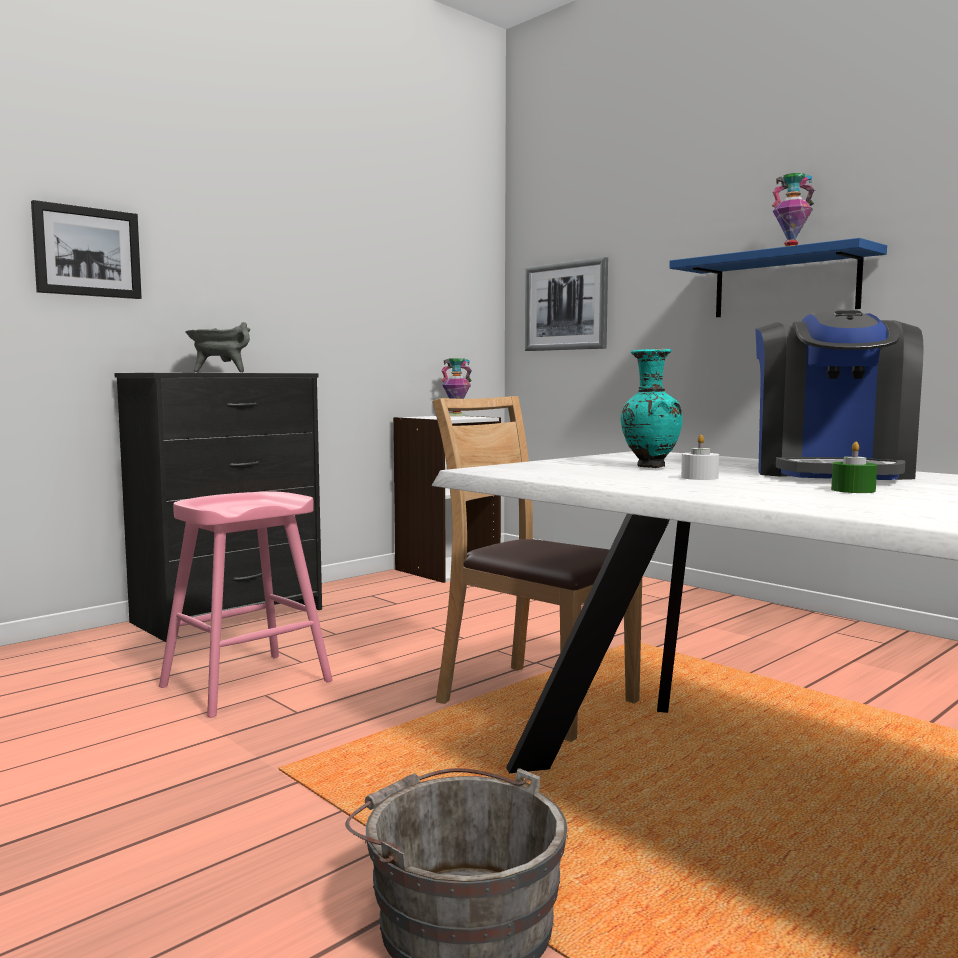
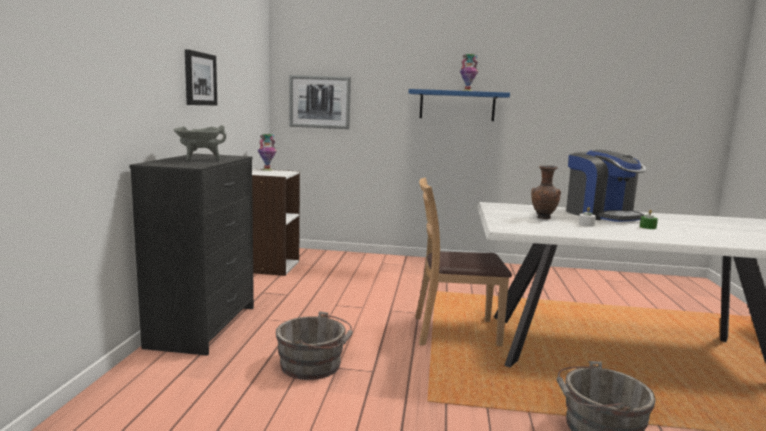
camera: 40 degrees left, 5 degrees up
picture [31,200,142,299] -> picture moved to [185,49,217,106]
pink stool [159,492,332,718] -> grey bucket [276,311,353,380]
turquoise vase [620,349,682,468] -> brown vase [531,165,561,219]

